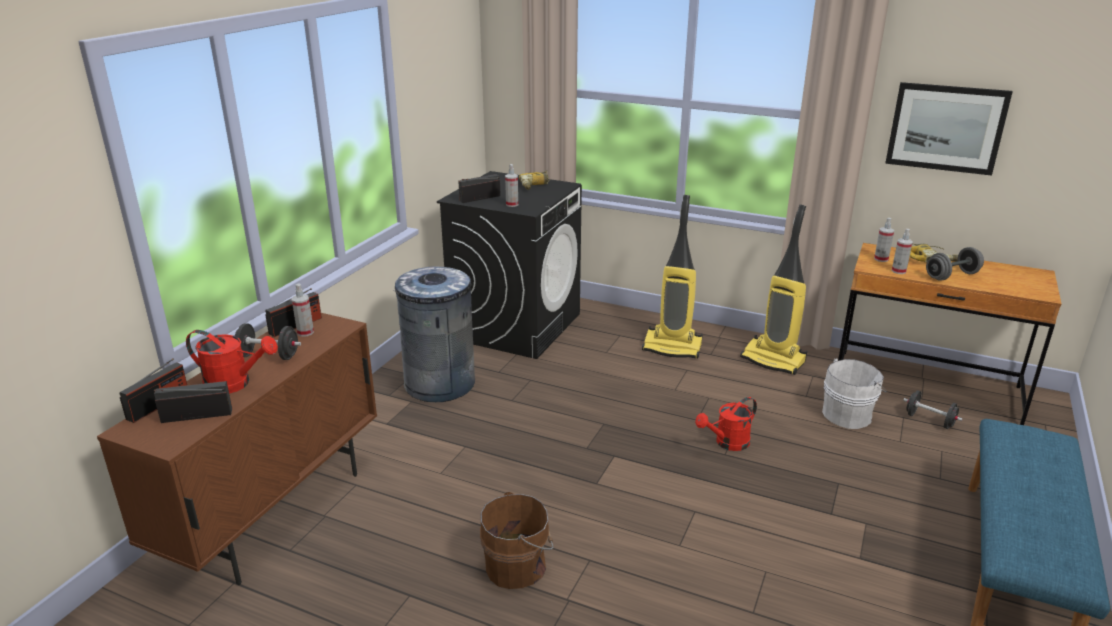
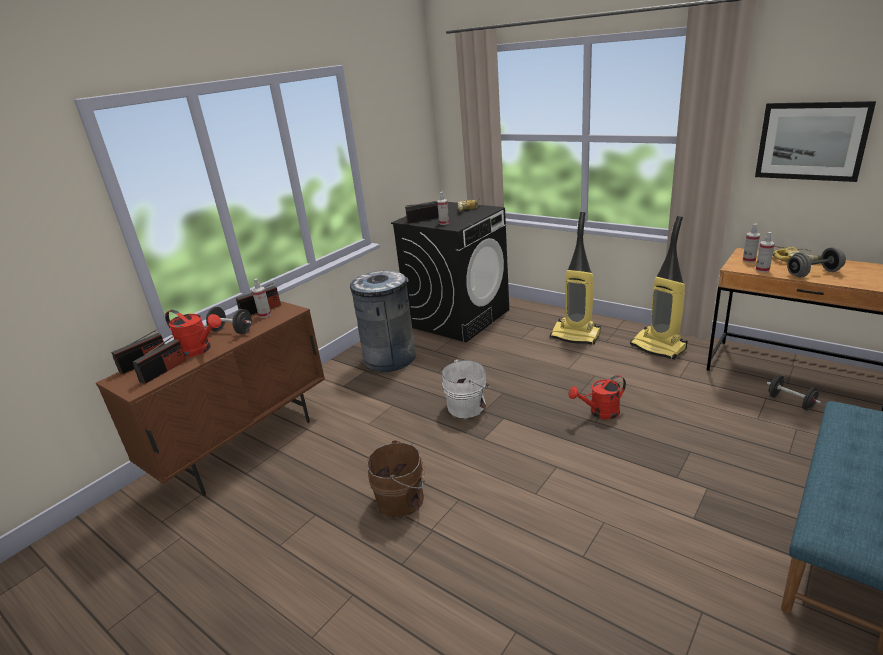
camera: 15 degrees right, 0 degrees up
radio [154,381,232,423] -> radio turned 120 degrees clockwise [133,336,186,384]
white bucket [822,358,887,429] -> white bucket moved to [442,359,490,418]

